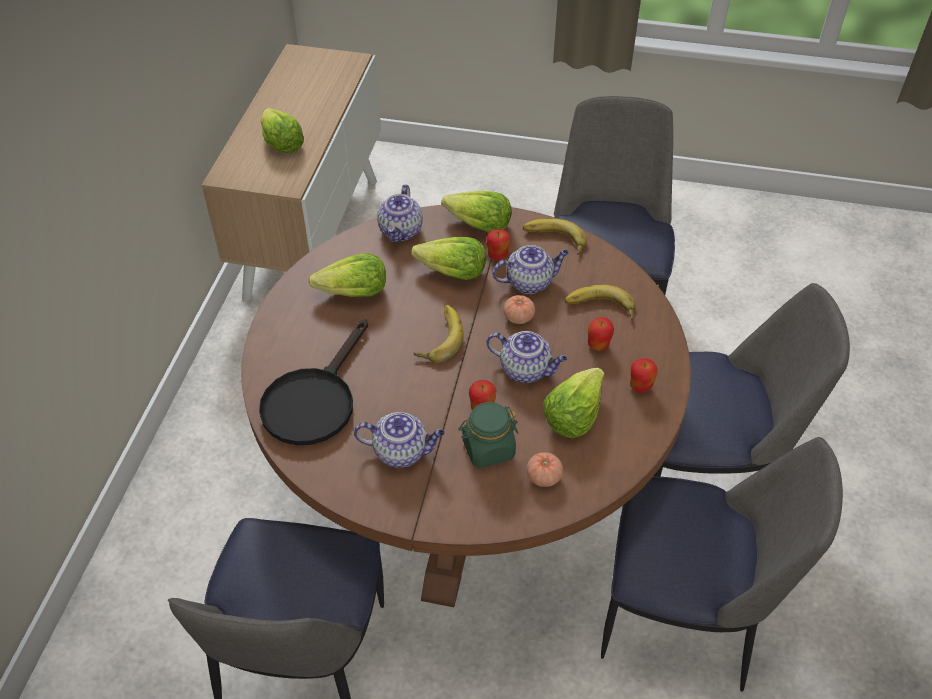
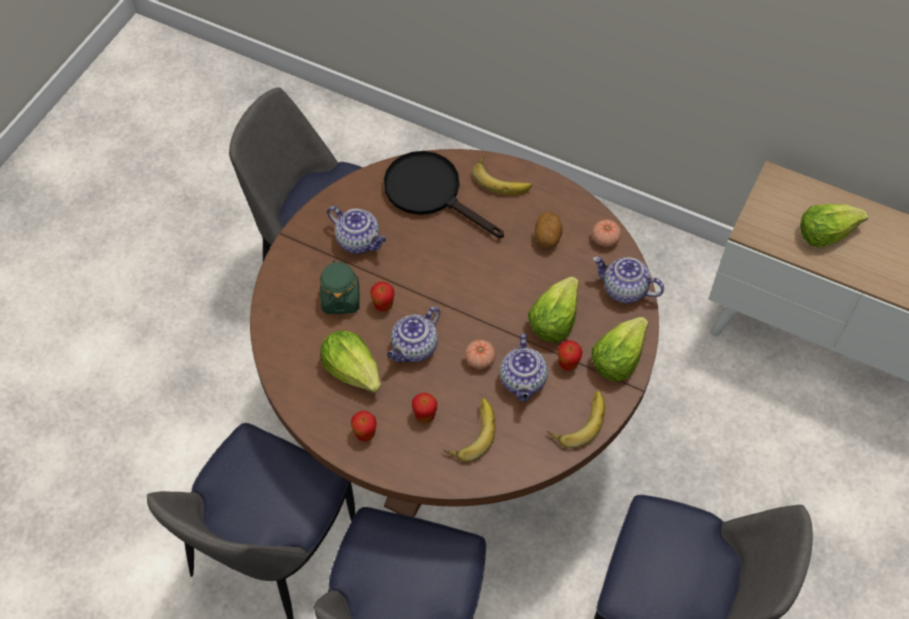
camera: 105 degrees right, 10 degrees up
lettuce [309,253,386,297] -> potato [535,212,562,248]
teapot [354,412,445,468] -> teapot turned 75 degrees counterclockwise [327,206,386,254]
banana [414,305,464,363] -> banana moved to [472,154,532,195]
tomato [526,452,563,487] -> tomato moved to [592,220,621,247]

